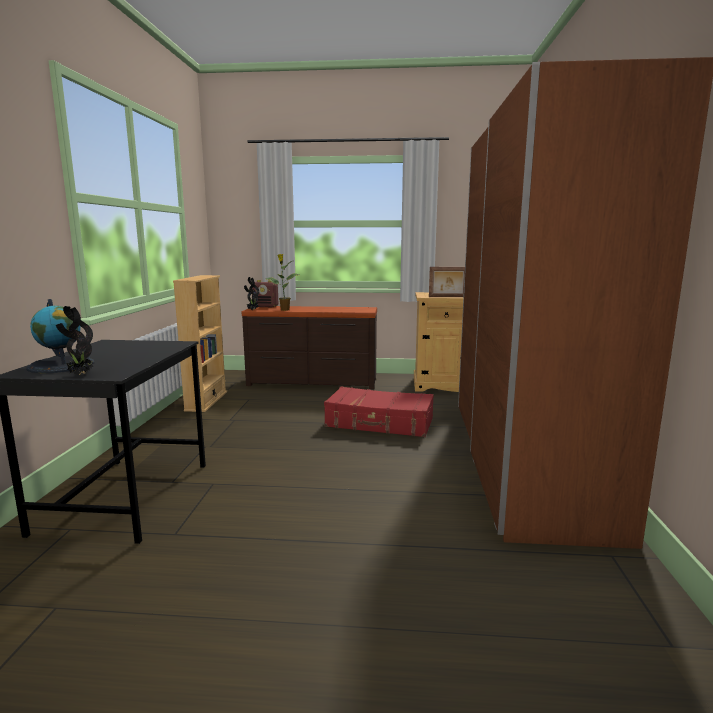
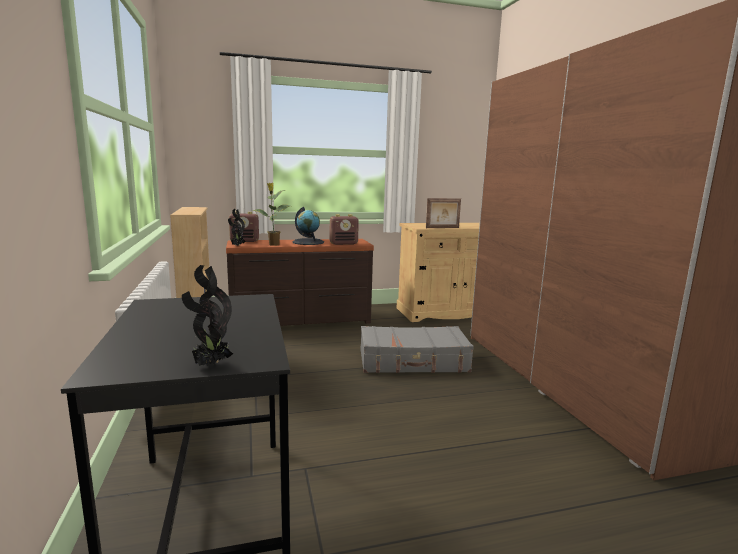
camera: 20 degrees left, 0 degrees up
globe [26,299,94,373] -> globe moved to [292,207,324,245]
red suitcase [324,386,434,437] -> grey suitcase [360,326,474,373]
none -> radio [330,214,359,245]

